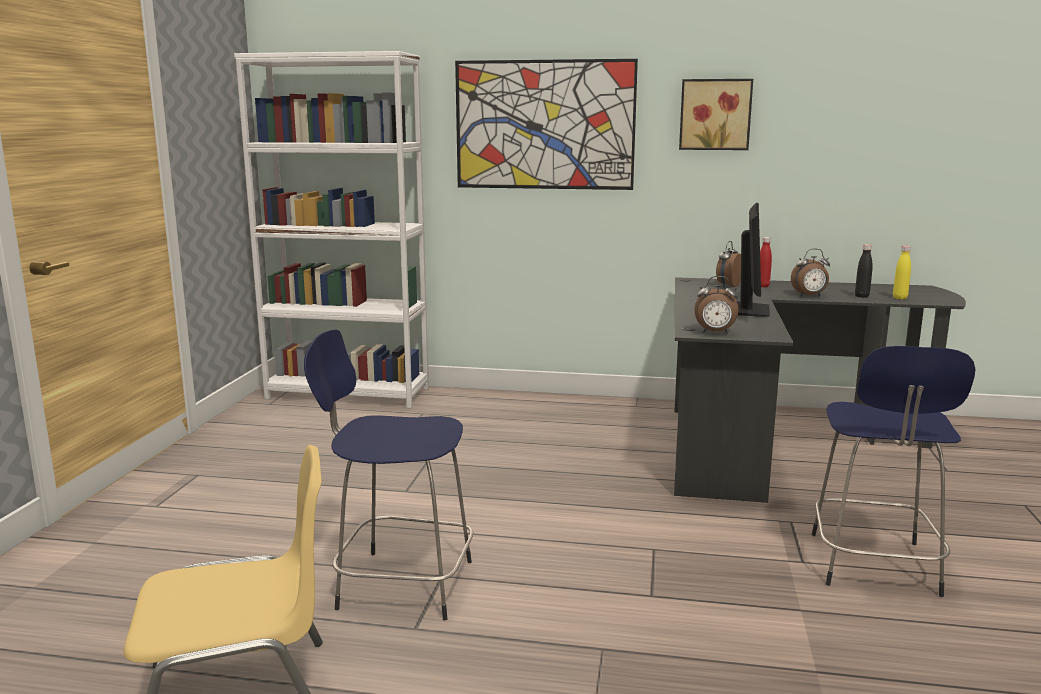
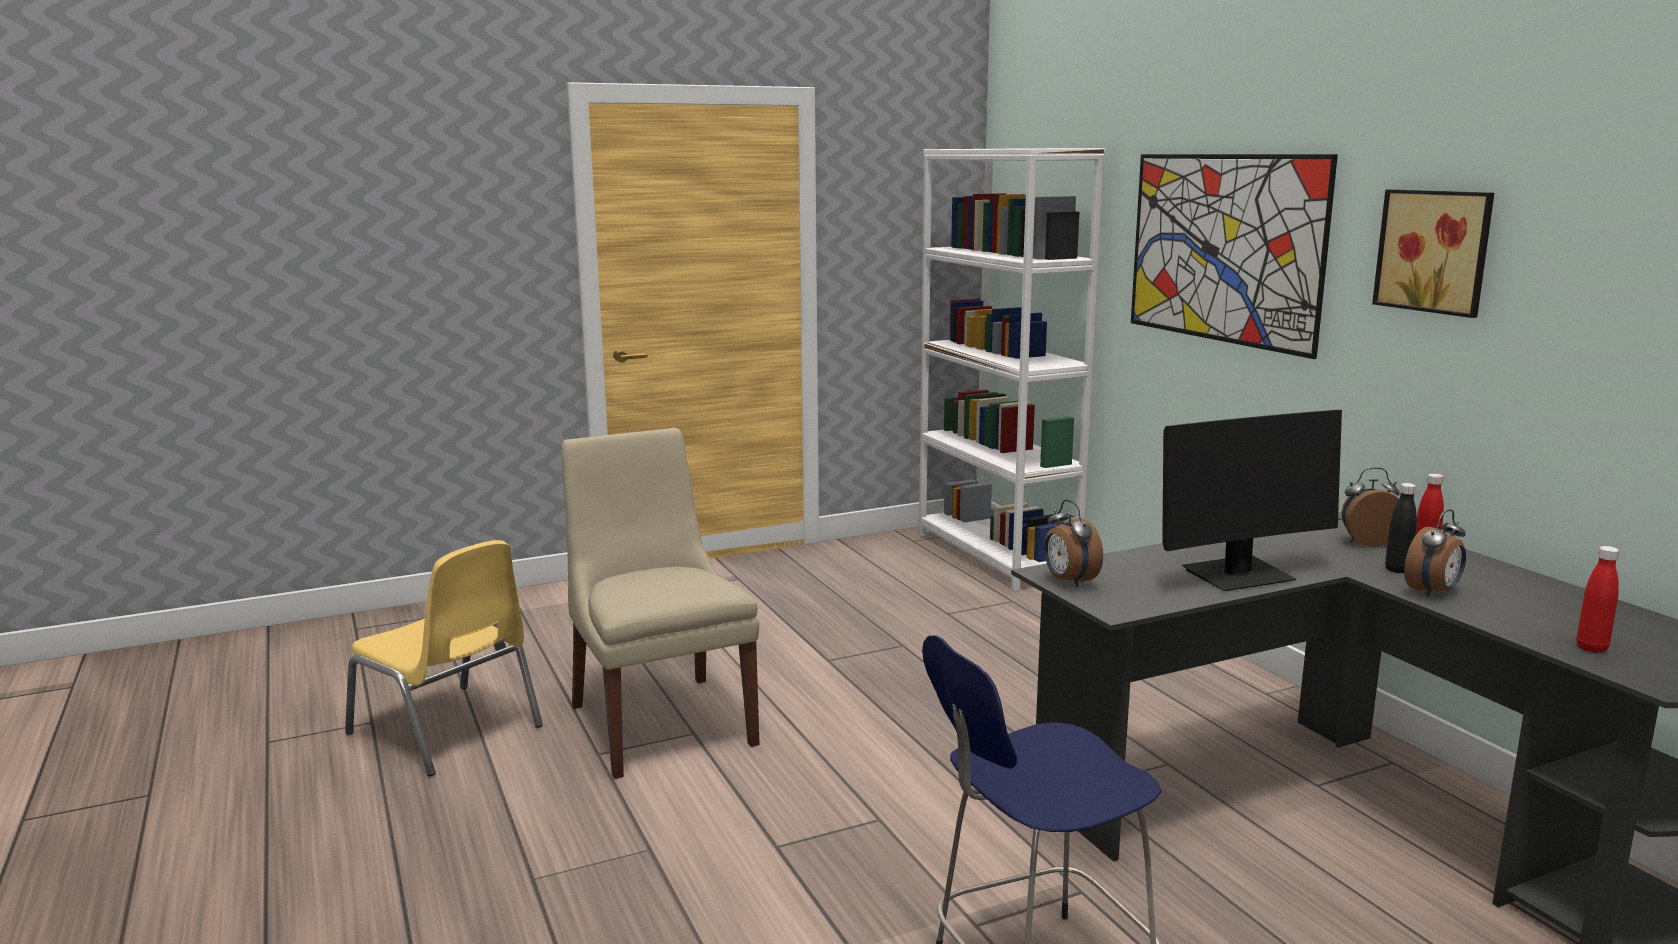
camera: 55 degrees right, 0 degrees up
blue stool [304,329,473,620] -> beige chair [561,428,760,779]
alarm clock [791,249,830,296] -> alarm clock turned 90 degrees counterclockwise [1404,509,1466,597]
black bottle [855,244,873,298] -> black bottle moved to [1385,483,1417,573]
yellow bottle [893,246,911,299] -> red bottle [1576,546,1619,653]

